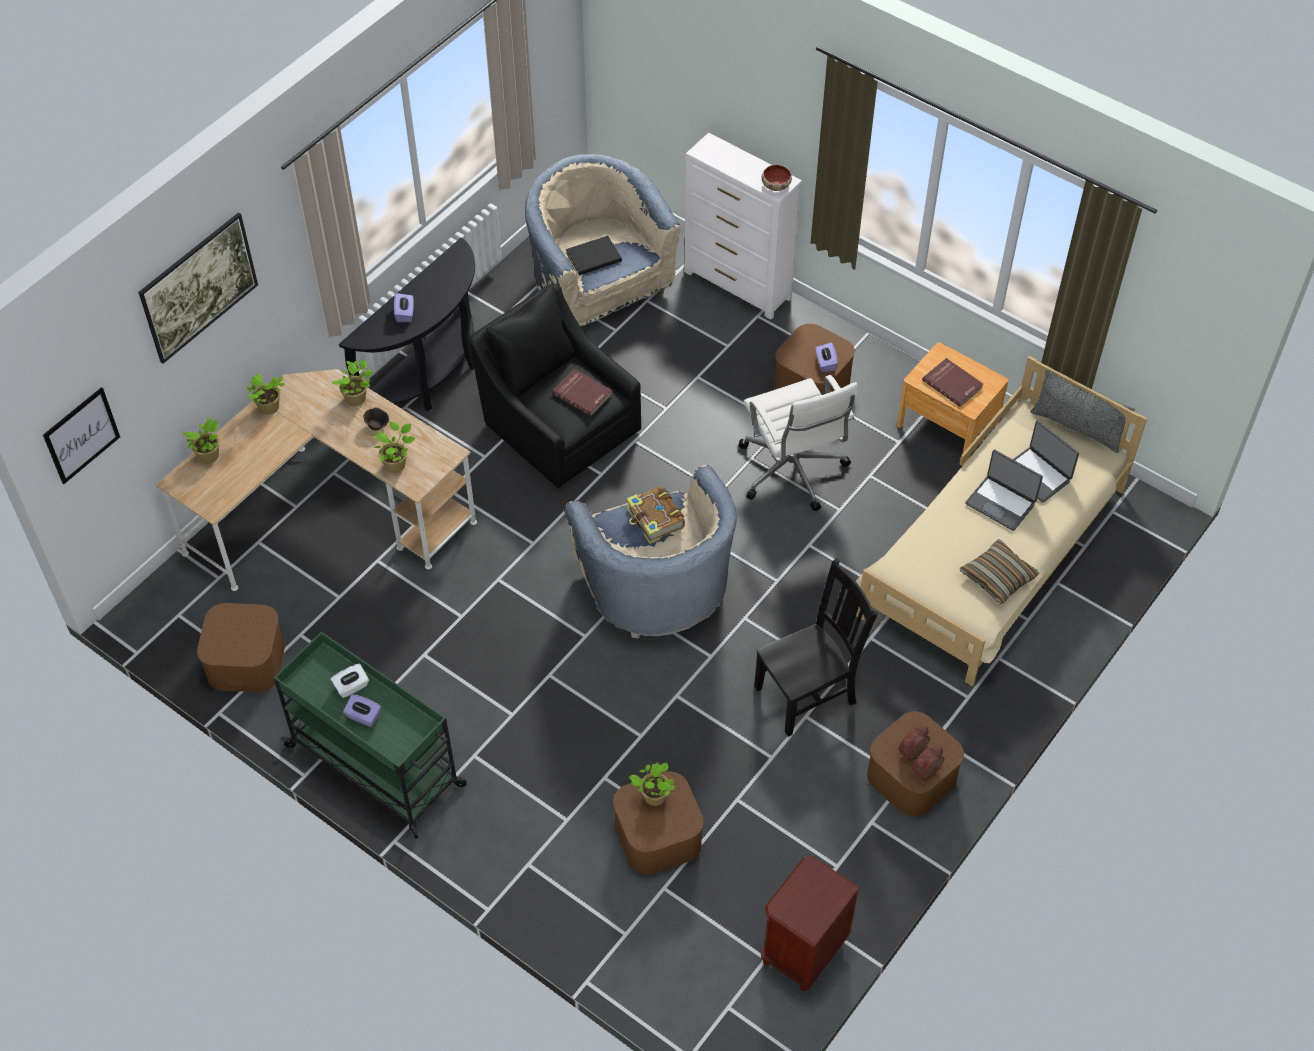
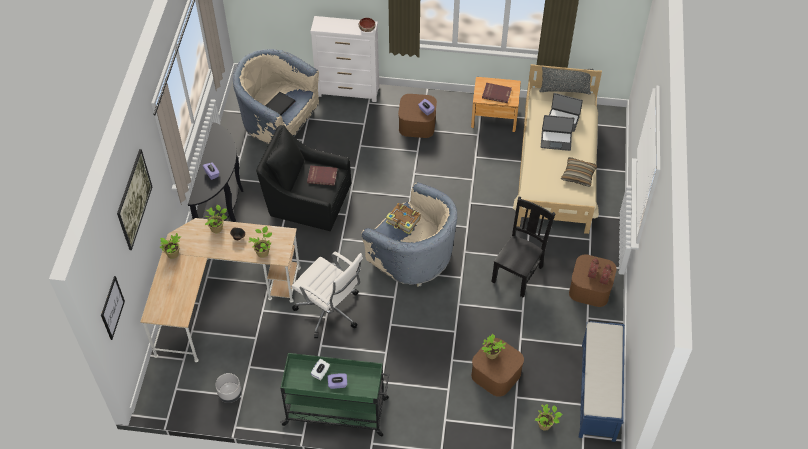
camera: 30 degrees left, 0 degrees up
potted plant [183,417,220,464] -> potted plant moved to [535,404,563,431]
brown storage box [197,603,285,692] -> grey planter [215,373,242,403]
white office chair [738,375,858,511] -> white office chair moved to [291,251,363,338]
brown nightstand [760,856,860,991] -> blue bench [579,321,625,442]

